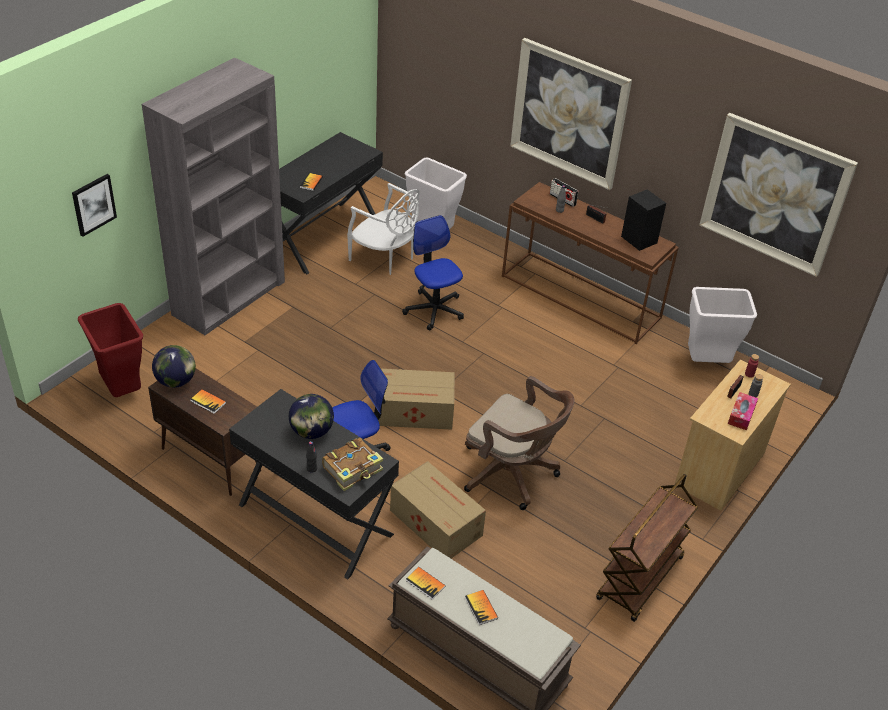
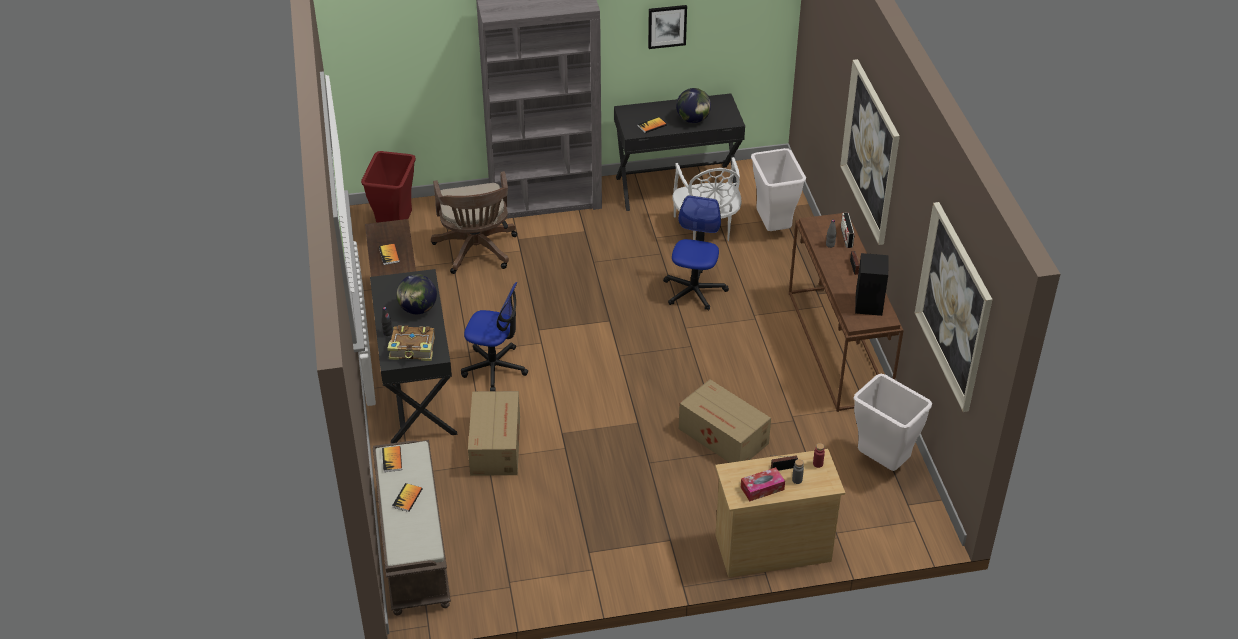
camera: 45 degrees right, 0 degrees up
picture [72,174,117,237] -> picture moved to [648,5,687,49]
globe [152,345,196,388] -> globe moved to [676,88,711,123]
cardboard box [378,369,455,430] -> cardboard box moved to [679,380,771,463]
brown office chair [464,376,575,510] -> brown office chair moved to [431,171,517,274]
brown cart [596,474,698,622] -> none

